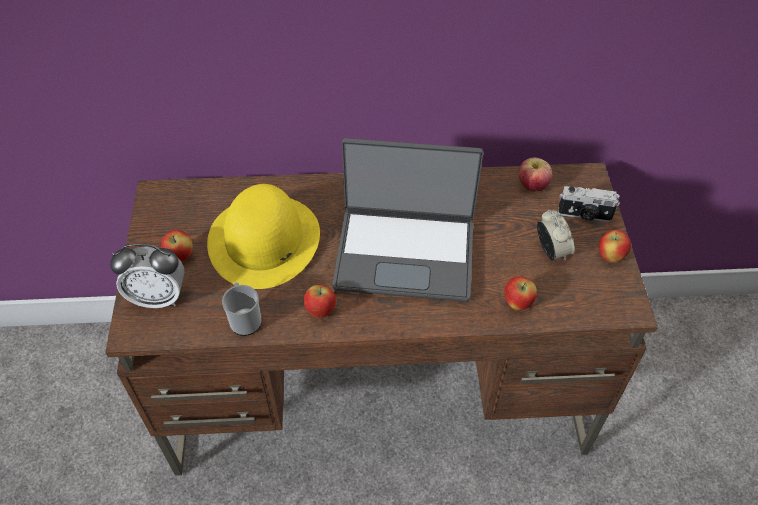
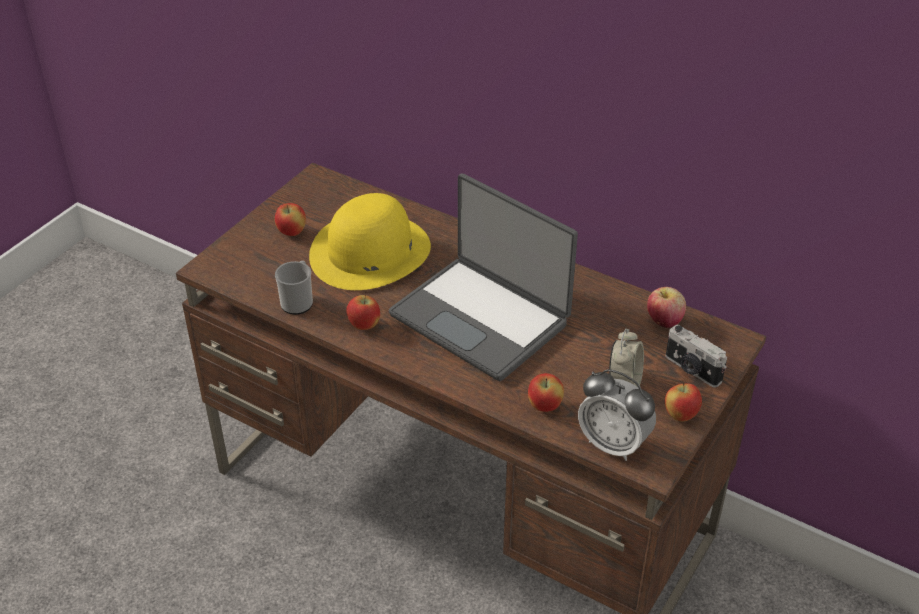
camera: 35 degrees right, 10 degrees down
alarm clock [110,244,184,308] -> alarm clock moved to [578,369,656,461]

